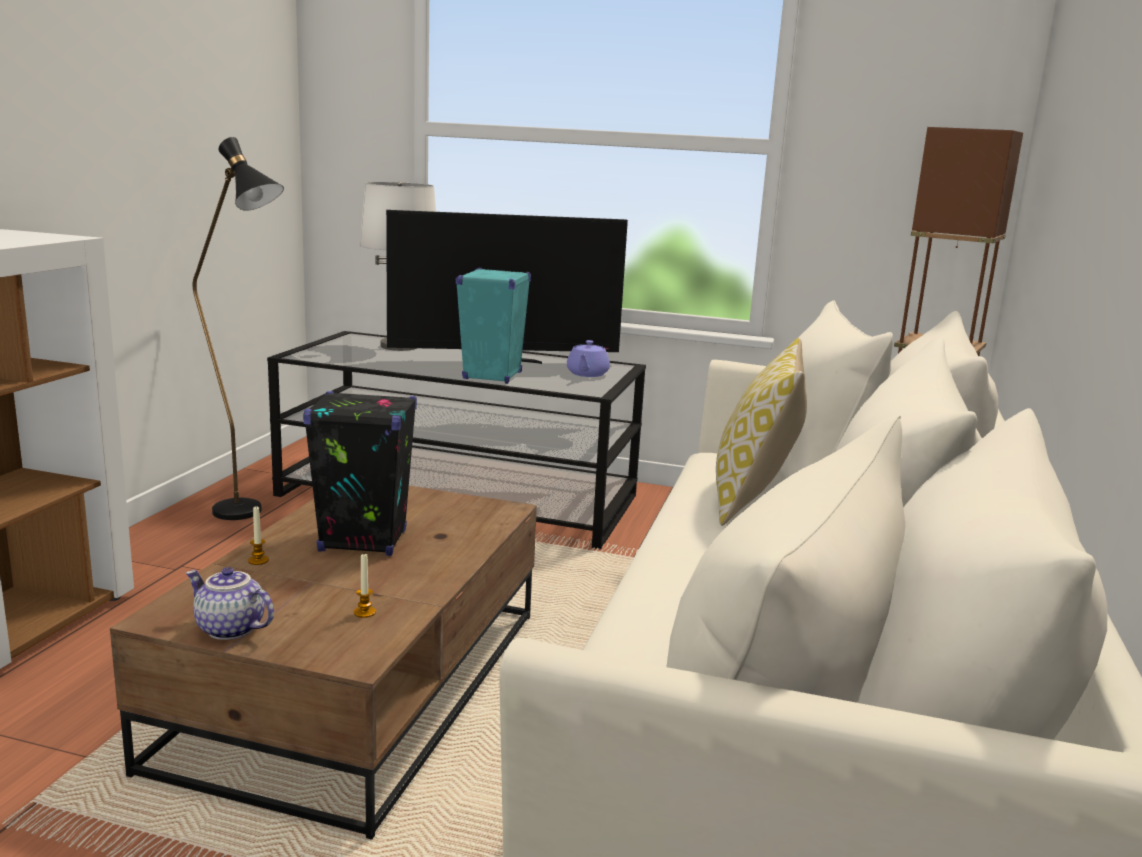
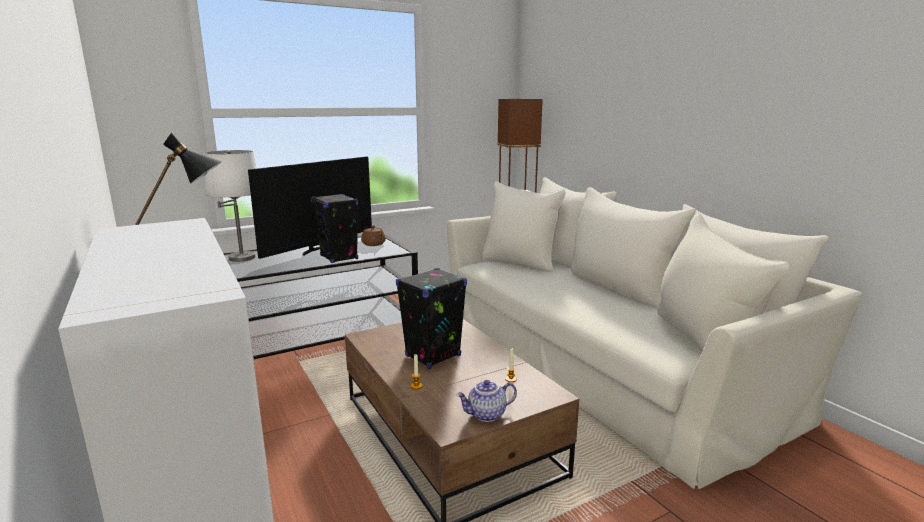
camera: 45 degrees left, 0 degrees up
turquoise speaker [456,268,531,384] -> black speaker [311,194,358,263]
purple teapot [567,340,610,377] -> brown teapot [361,226,386,246]
pillow [716,338,807,526] -> none

